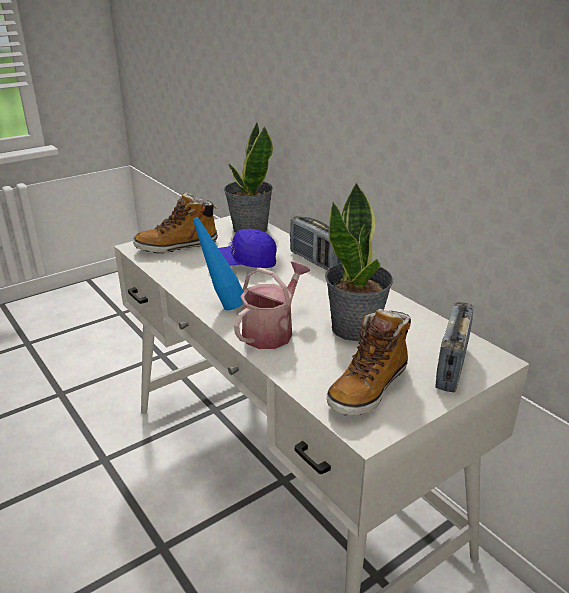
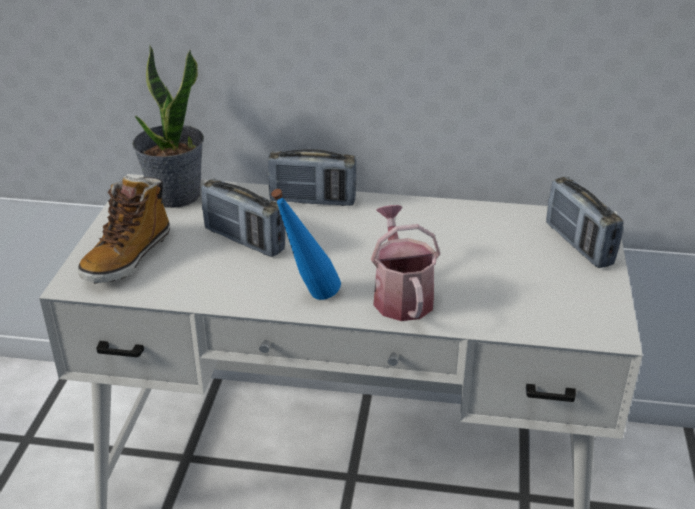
camera: 45 degrees left, 5 degrees up
blue cap [218,229,277,268] -> radio [201,179,285,257]
potted plant [325,182,393,341] -> none
boot [327,309,411,415] -> none

